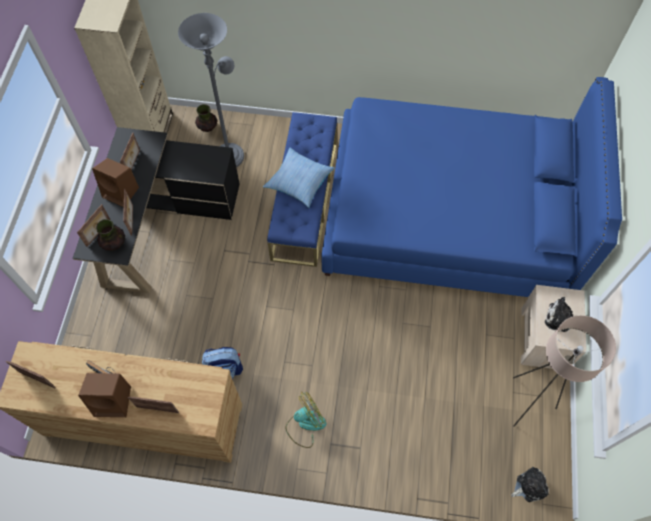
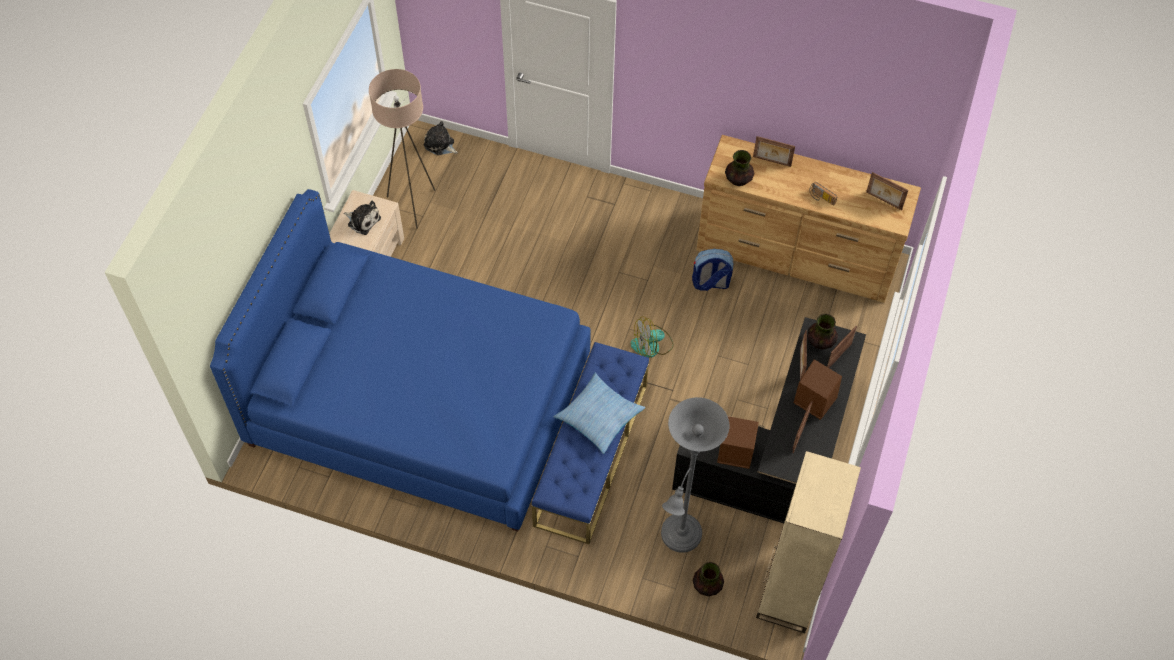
camera: 170 degrees left, 5 degrees down
brown speaker [78,373,131,417] -> brown speaker moved to [717,416,759,469]
fan [286,391,326,448] -> fan moved to [630,316,674,358]
plush toy [511,467,549,502] -> plush toy turned 45 degrees clockwise [424,121,458,155]
none -> vase [725,150,754,186]

